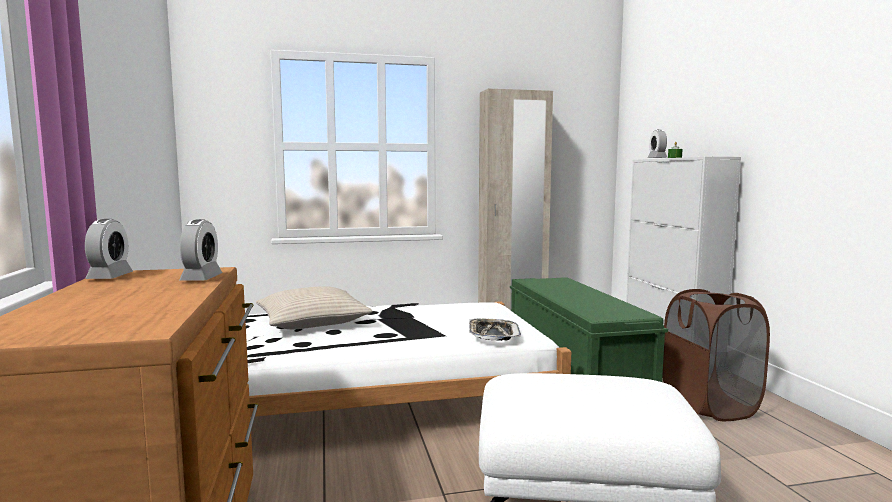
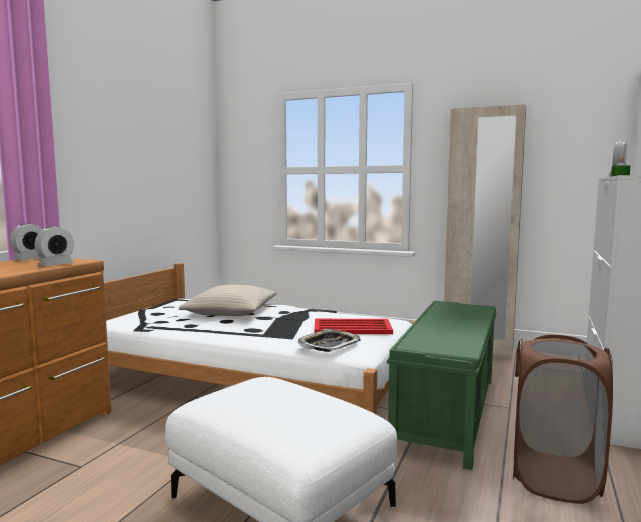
camera: 35 degrees right, 0 degrees up
none -> red tray [314,319,393,334]

